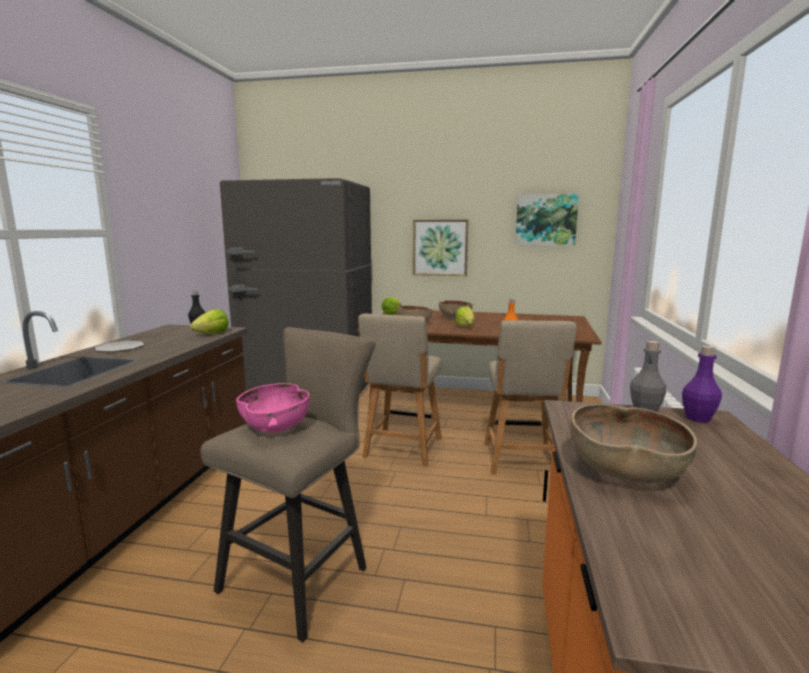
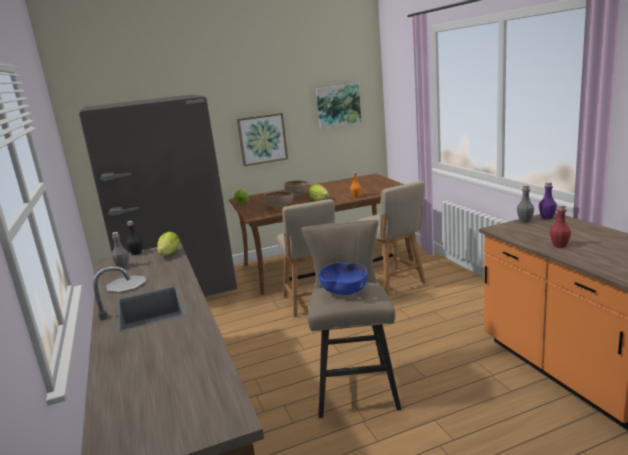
camera: 30 degrees left, 5 degrees up
pink bowl [236,383,310,433] -> blue bowl [319,262,368,295]
brown bowl [571,404,697,483] -> red bottle [550,204,571,248]
none -> grey bottle [112,232,129,268]

